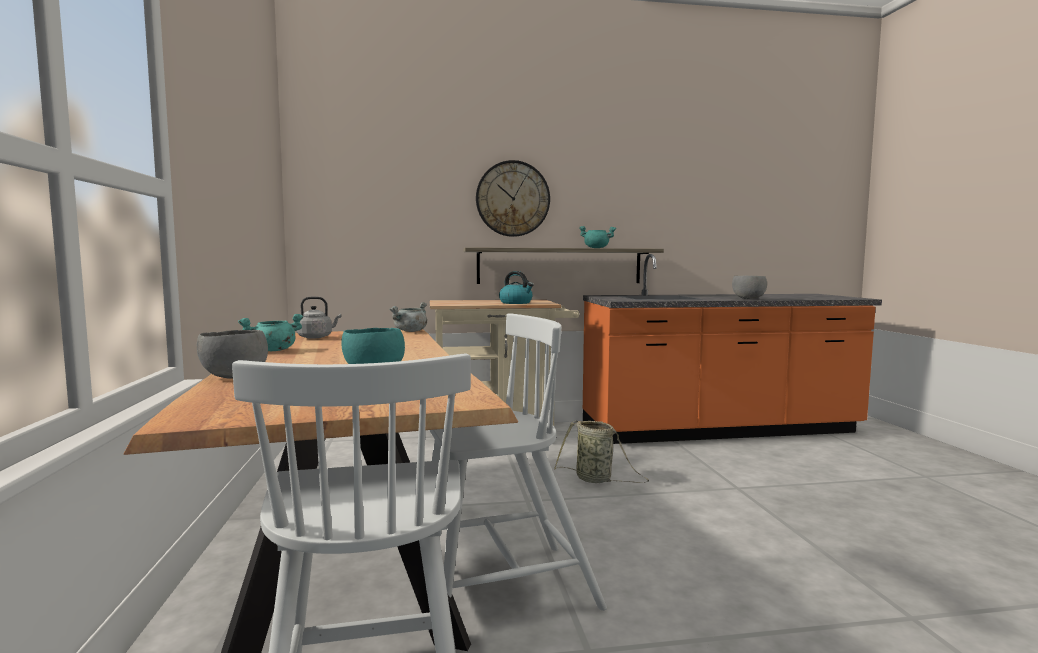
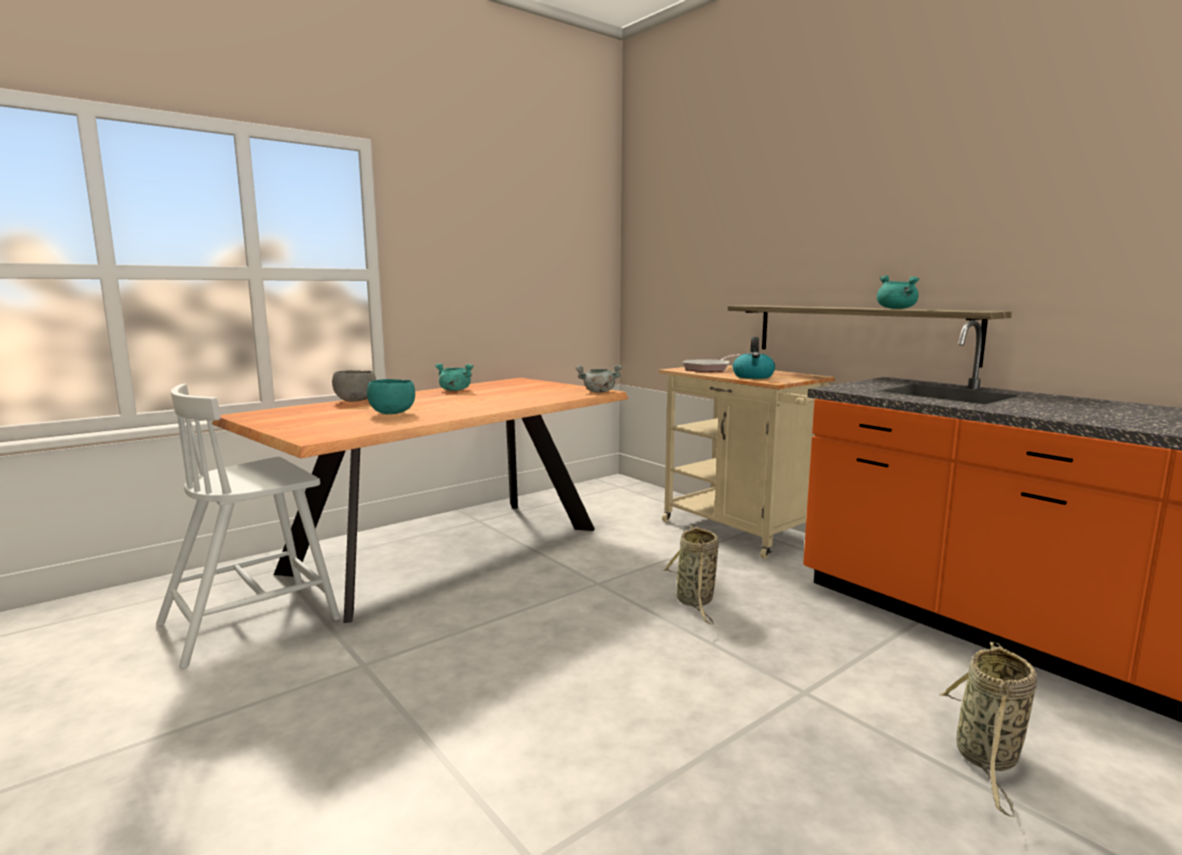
camera: 60 degrees right, 5 degrees up
grey kettle [297,297,342,339] -> none
white chair [429,313,607,611] -> none
wall clock [476,160,550,237] -> none
grey bowl [732,276,767,299] -> none
none -> frying pan [683,354,741,372]
none -> basket [940,642,1037,817]

